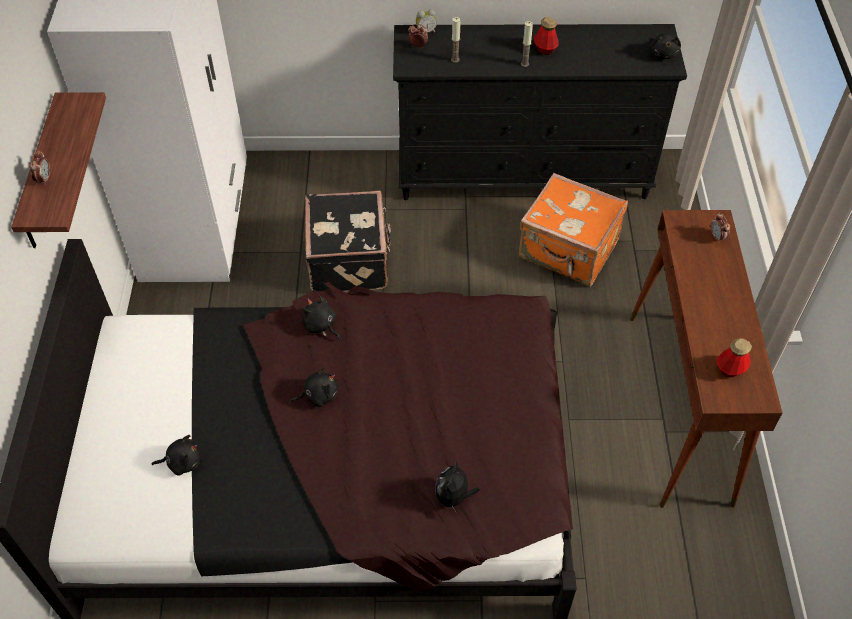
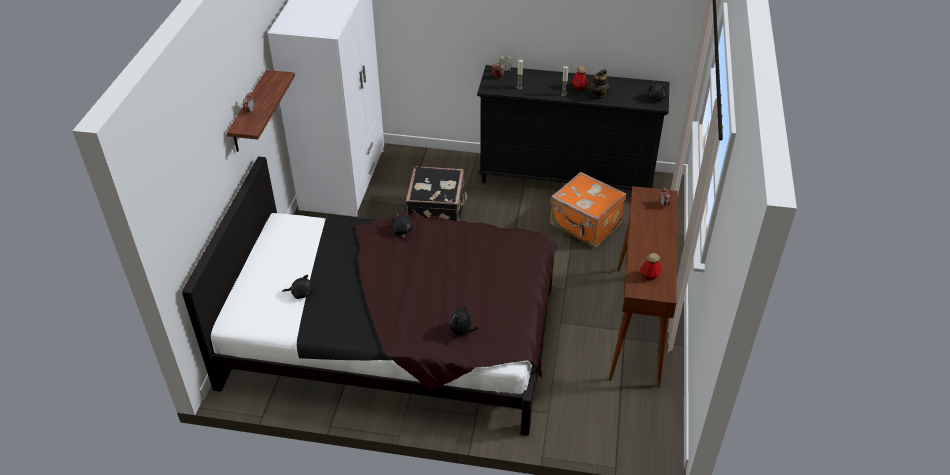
camera: 10 degrees right, 10 degrees down
black plush toy [290,367,338,407] -> none
none -> teapot [589,69,610,100]

